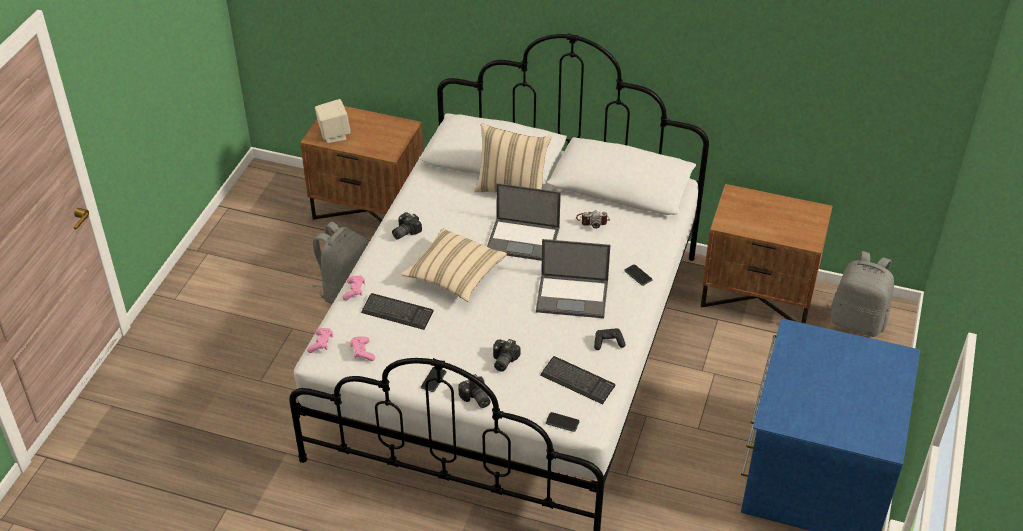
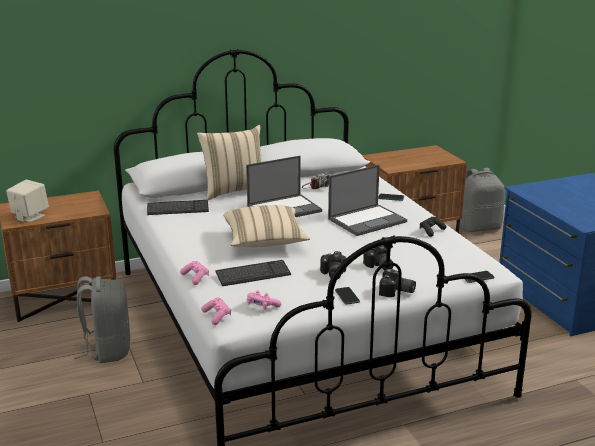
camera: 40 degrees left, 20 degrees down
camera [392,212,422,239] -> camera moved to [320,251,347,279]
keyboard [540,356,615,405] -> keyboard moved to [147,200,209,215]

